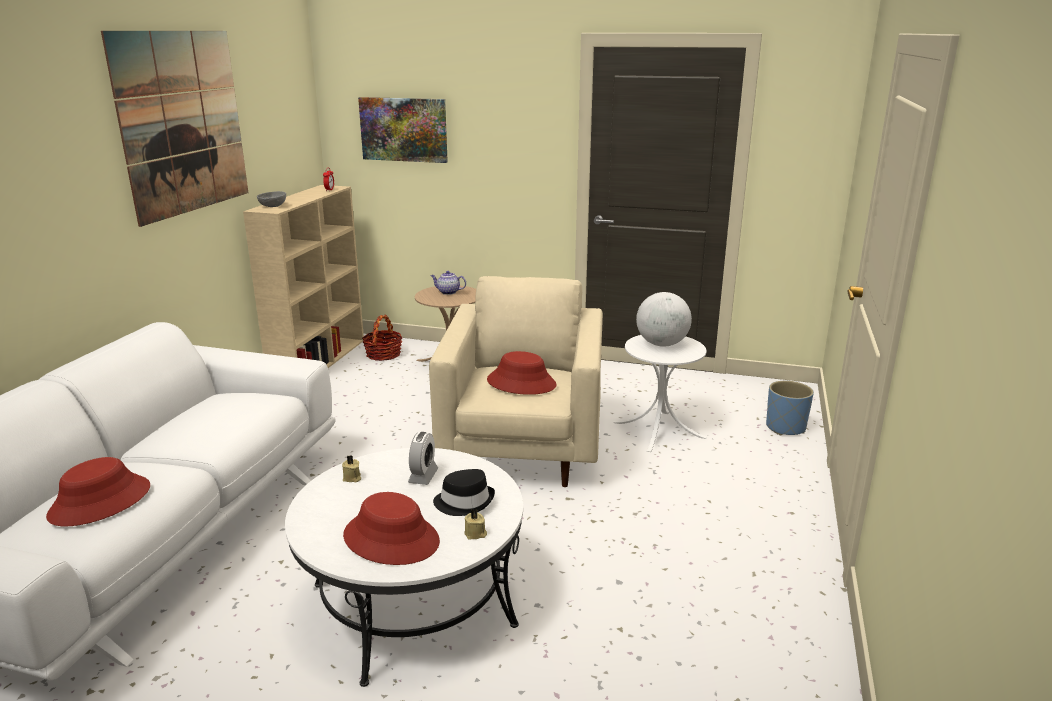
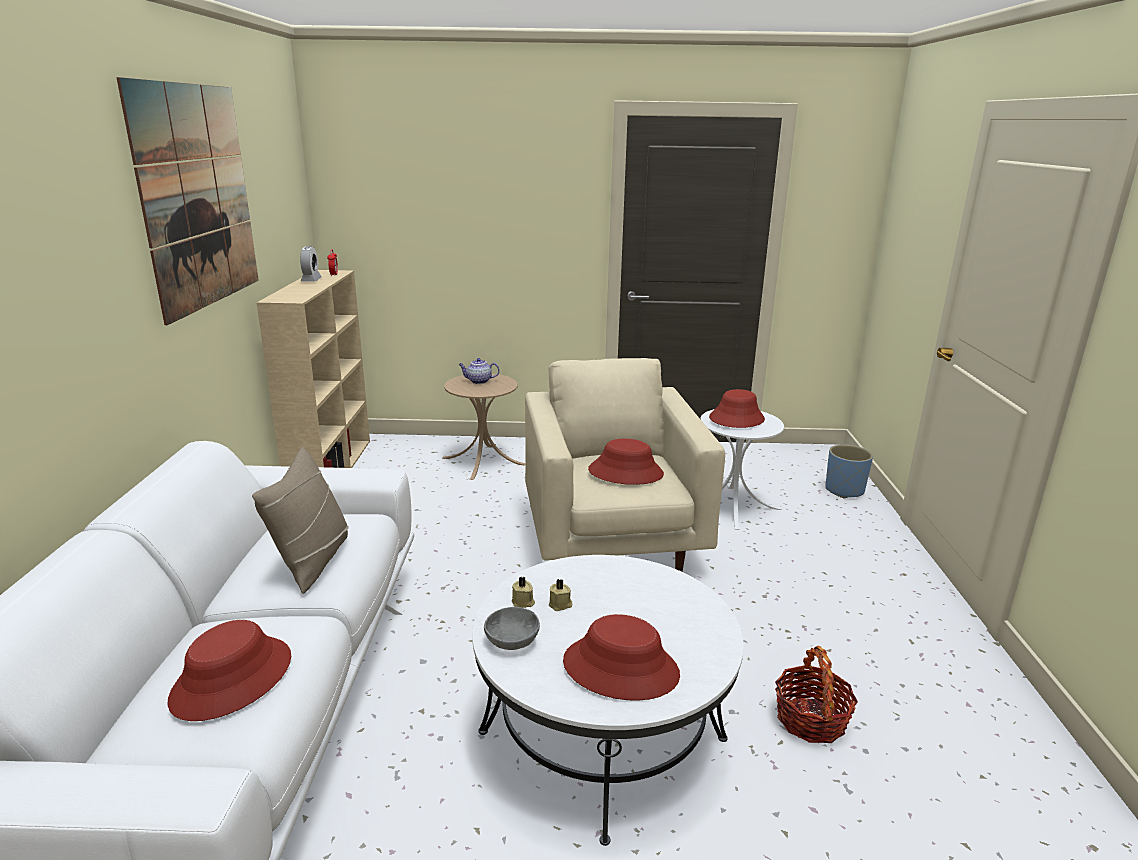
camera: 15 degrees left, 0 degrees up
grey bowl [257,191,286,207] -> grey bowl moved to [484,607,540,650]
picture [358,97,448,163] -> none
basket [362,315,403,361] -> basket moved to [775,646,858,743]
alarm clock [408,432,438,485] -> alarm clock moved to [300,246,322,282]
black hat [433,469,495,516] -> none
beige candle [464,509,487,540] -> beige candle moved to [549,579,572,611]
globe [636,292,692,347] -> red hat [709,389,765,428]
none -> beige pillow [252,447,349,594]

